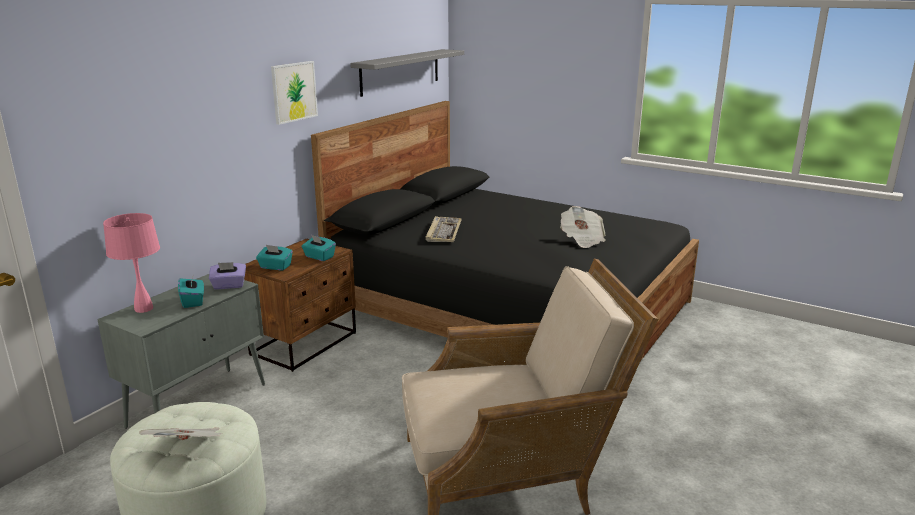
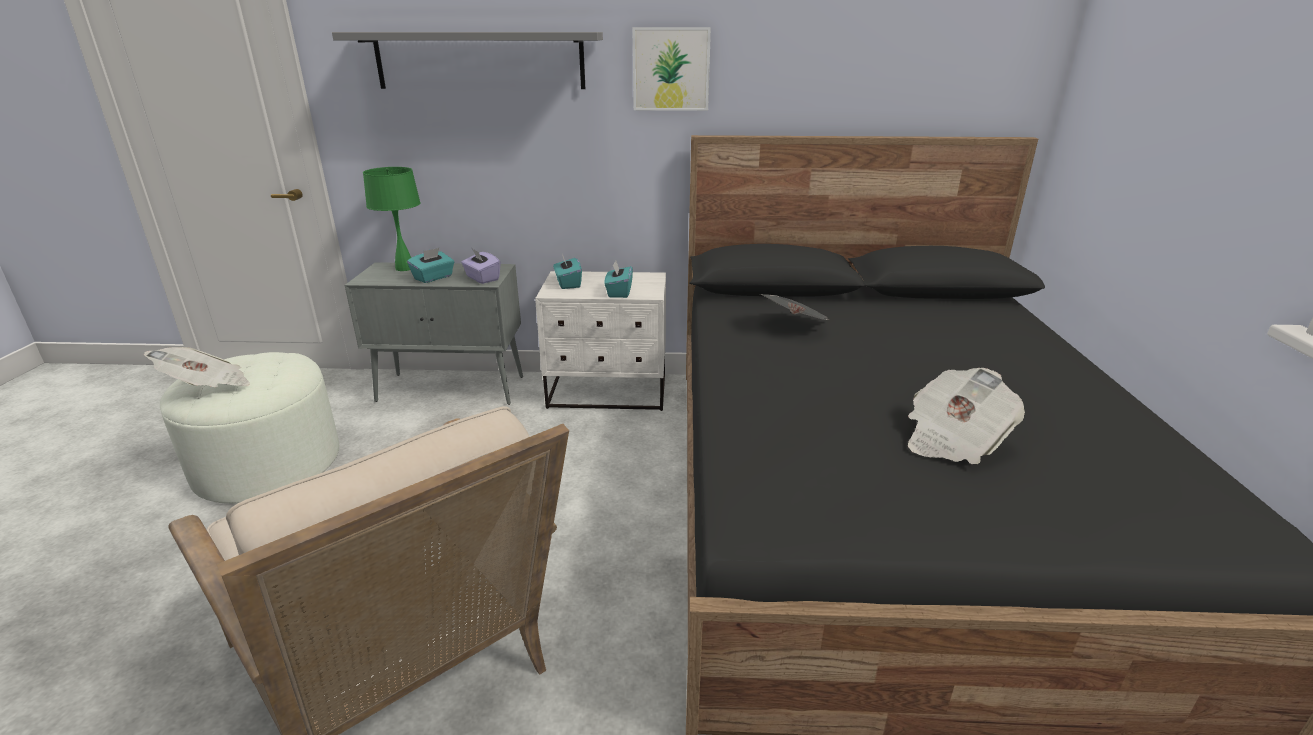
camera: 60 degrees right, 5 degrees up
pink table lamp [103,213,160,313] -> green table lamp [363,167,421,271]
brown nightstand [244,238,356,372] -> white nightstand [535,271,666,411]
grey shelf [350,49,464,97] -> grey shelf moved to [332,32,603,89]
keyboard [425,216,462,242] -> newspaper [760,294,829,320]

